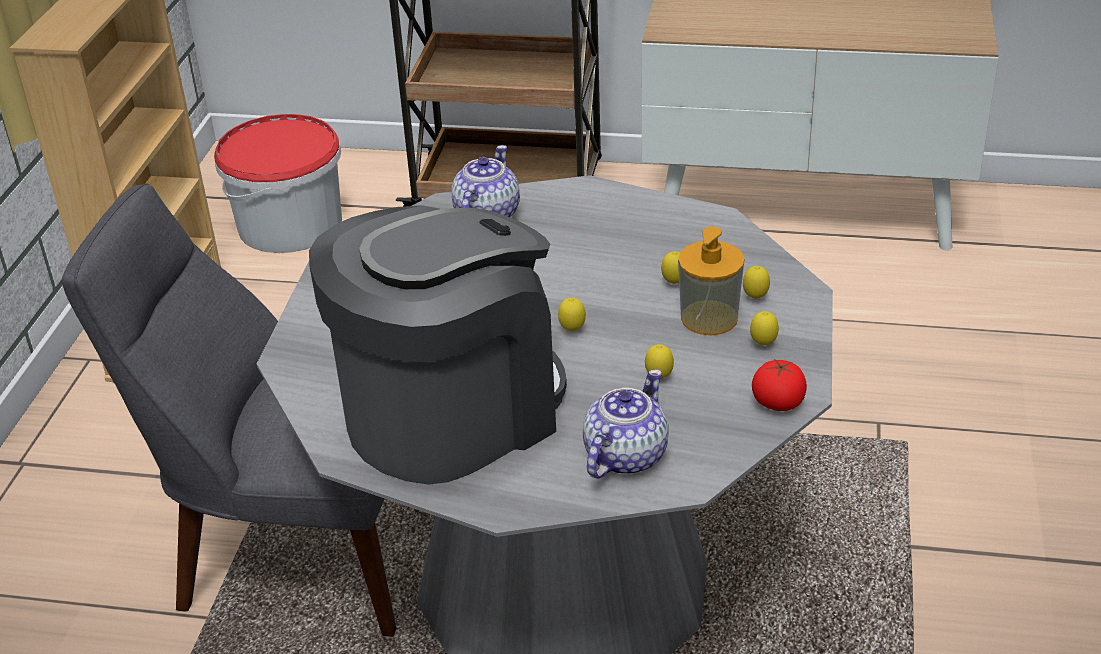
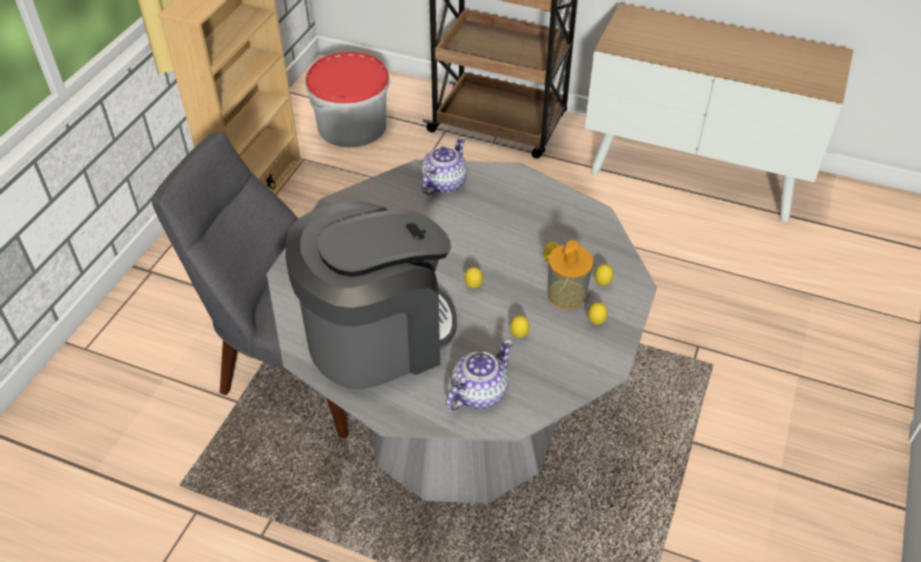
camera: 10 degrees right, 10 degrees up
tomato [752,359,807,411] -> none

